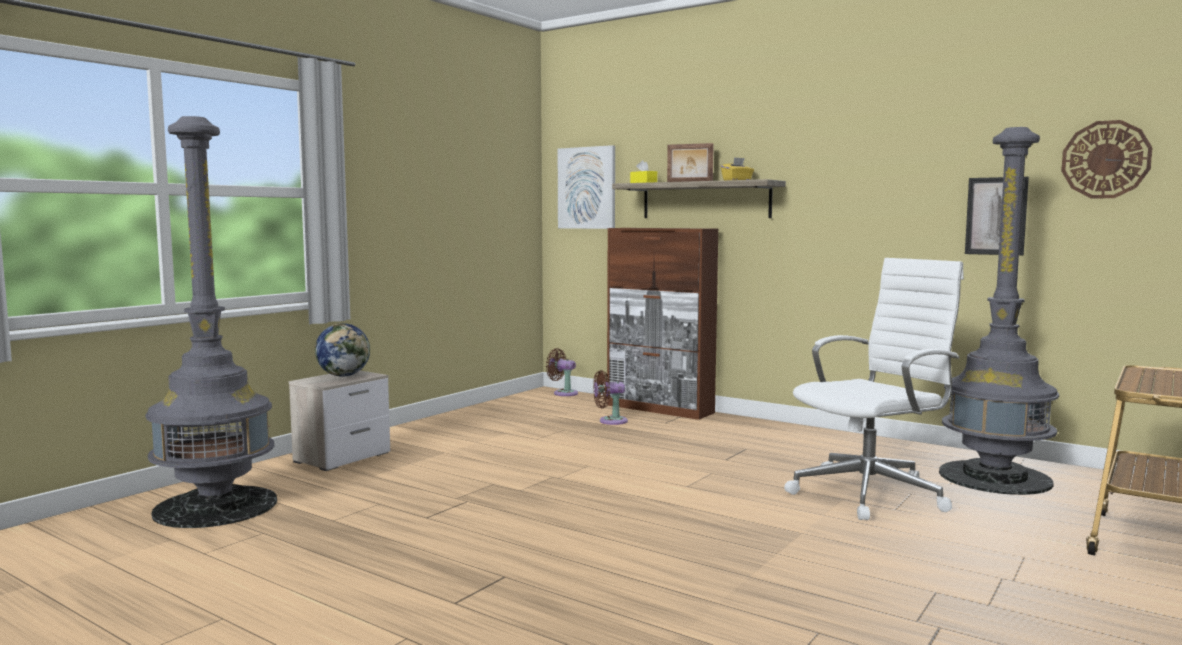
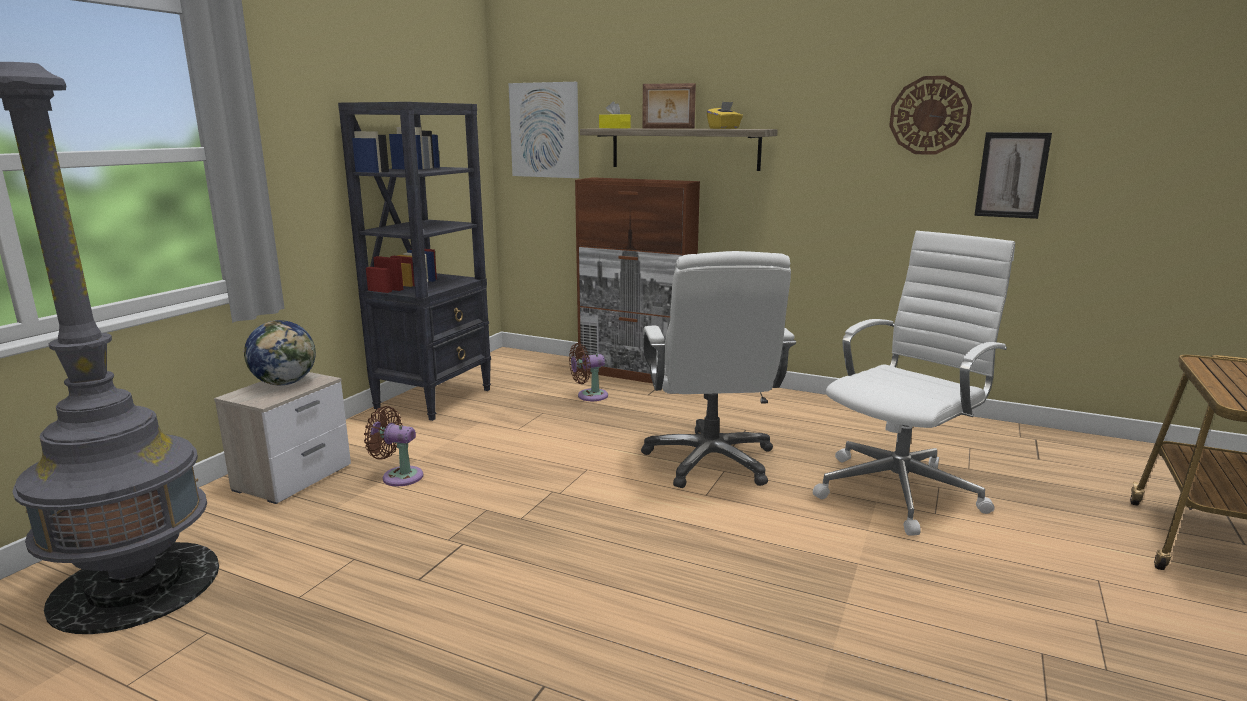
camera: 10 degrees left, 10 degrees up
brown fan [546,348,578,396] -> brown fan moved to [364,406,423,486]
grey floor lamp [939,127,1059,495] -> none
wall clock [1061,120,1153,198] -> wall clock moved to [889,76,972,155]
none -> black bookcase [338,102,491,421]
none -> white office chair [641,251,796,488]

